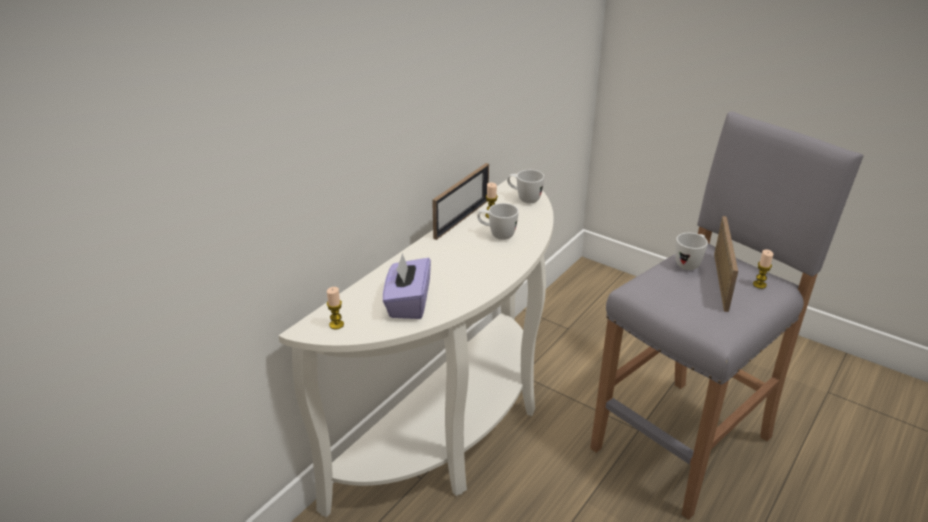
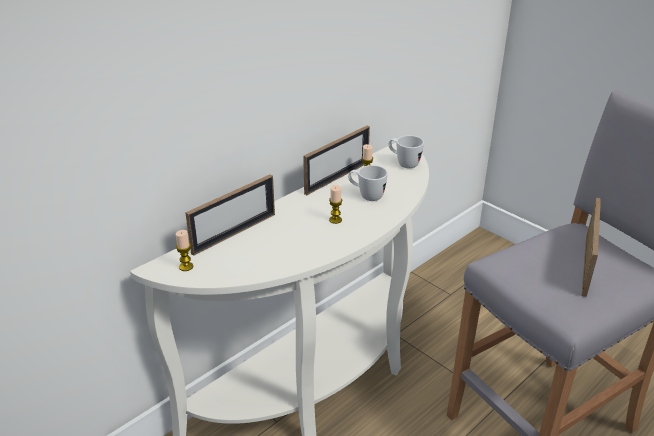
camera: 10 degrees right, 0 degrees up
purple tissue box [383,253,431,319] -> none
white mug [675,233,708,270] -> none
candle [753,249,773,289] -> candle moved to [329,185,342,224]
none -> picture frame [185,174,275,256]

